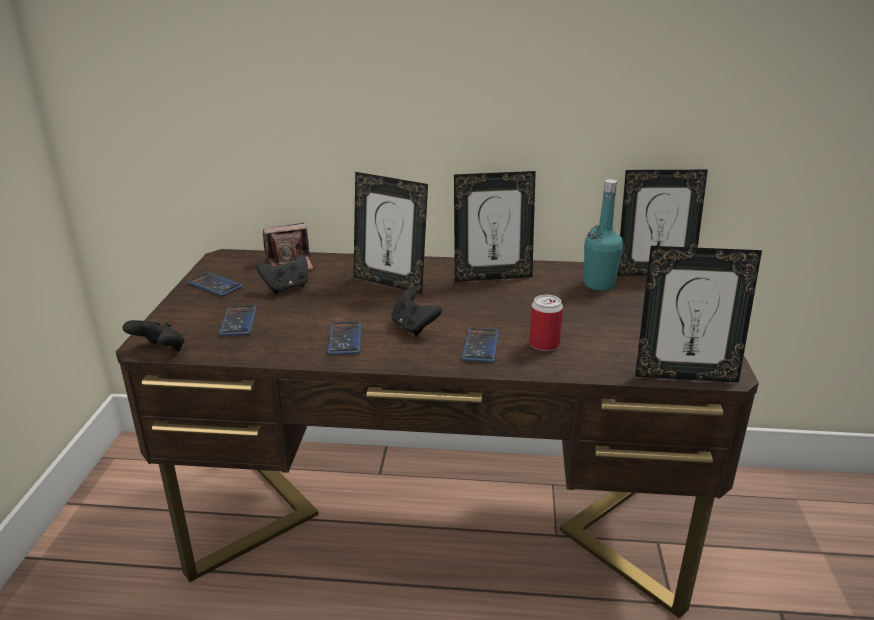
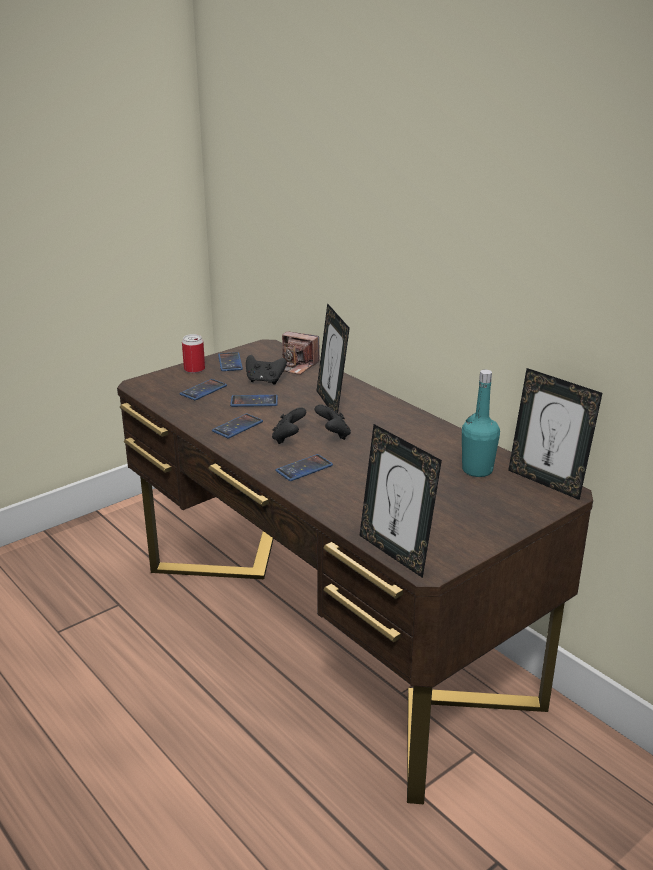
camera: 45 degrees right, 0 degrees up
black game controller [122,320,185,351] -> black game controller moved to [315,404,351,440]
picture frame [454,171,536,282] -> none
can [529,294,563,351] -> can moved to [182,334,205,373]
none -> phone [230,395,278,407]

